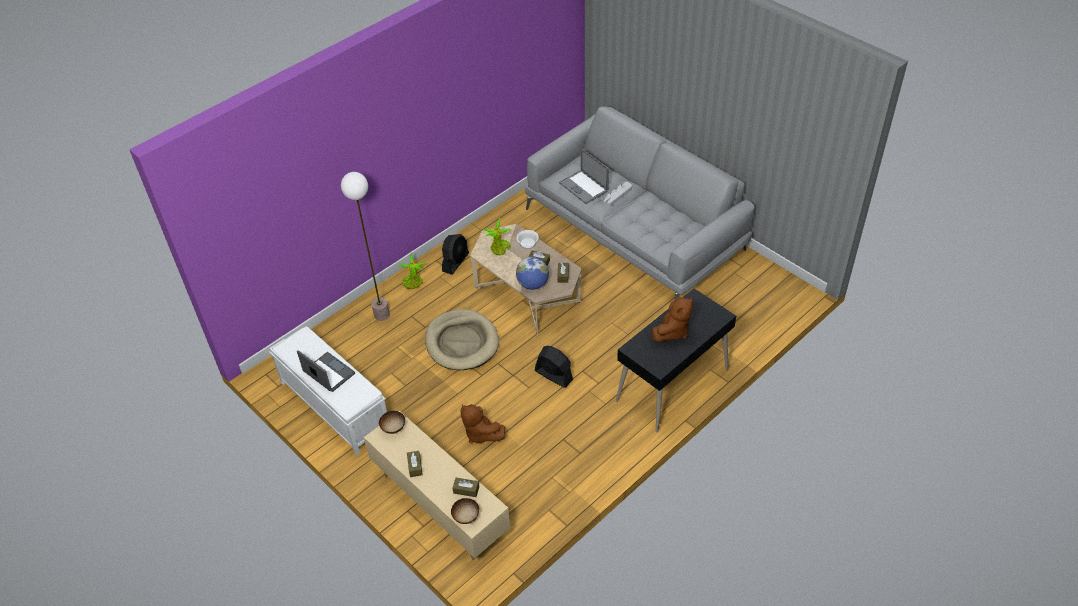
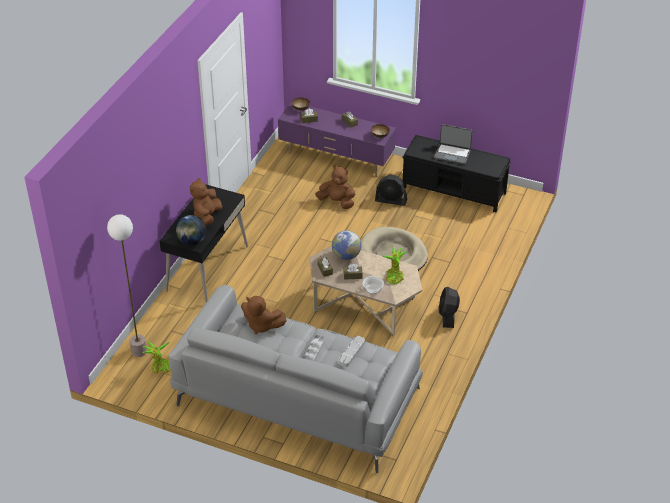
camera: 155 degrees right, 5 degrees down
white bench [269,326,387,456] -> black bench [403,135,511,212]
floor lamp [341,172,390,321] -> floor lamp moved to [107,214,147,357]
beige tv stand [364,411,510,560] -> purple tv stand [278,102,396,177]
potted plant [397,253,426,289] -> potted plant moved to [142,341,171,374]
black fan [535,346,573,388] -> black fan moved to [375,175,407,206]
laptop [559,148,609,204] -> grey tray [339,336,365,367]
none -> globe [176,215,206,245]
none -> brown plush toy [241,296,287,334]

